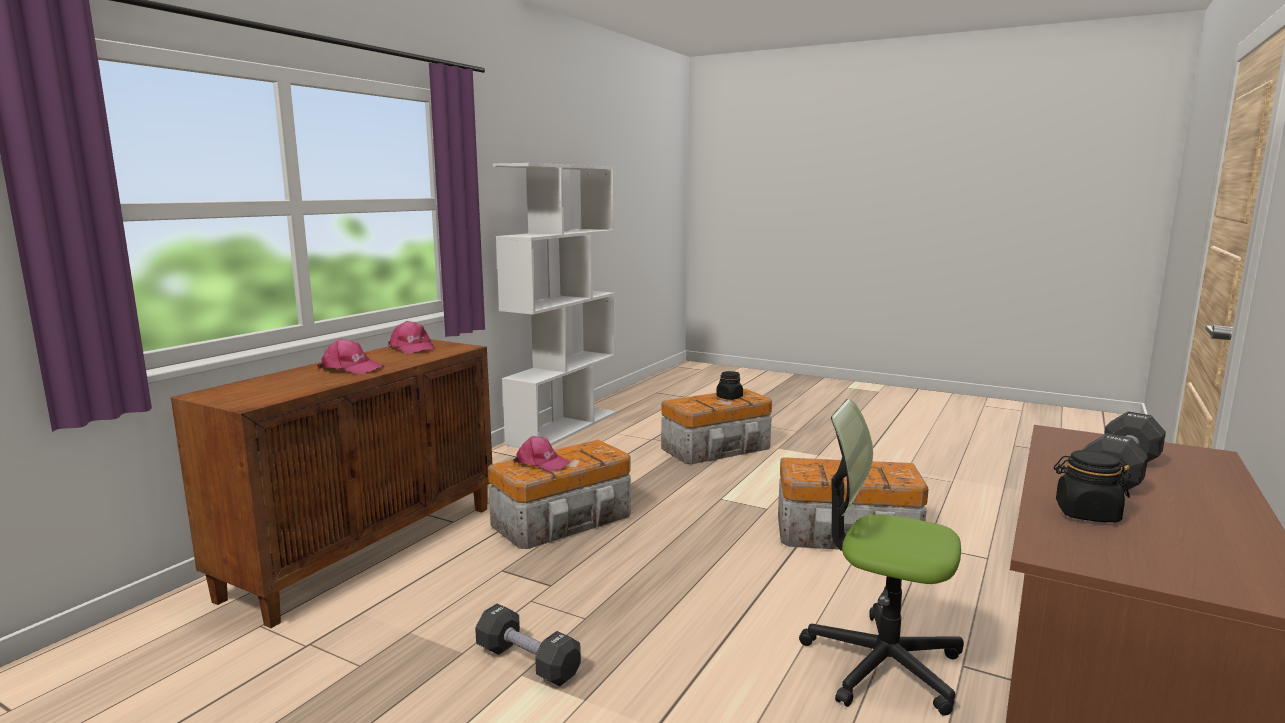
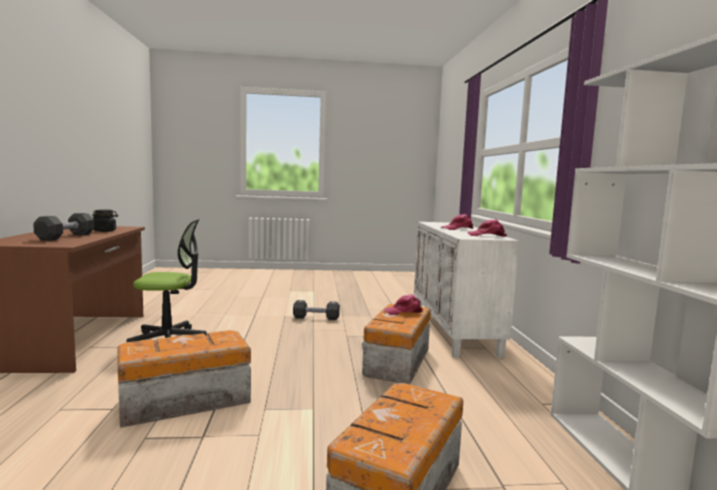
camera: 145 degrees right, 5 degrees down
brown cabinet [171,339,492,628] -> white cabinet [414,222,519,358]
black jar [716,371,743,400] -> none

